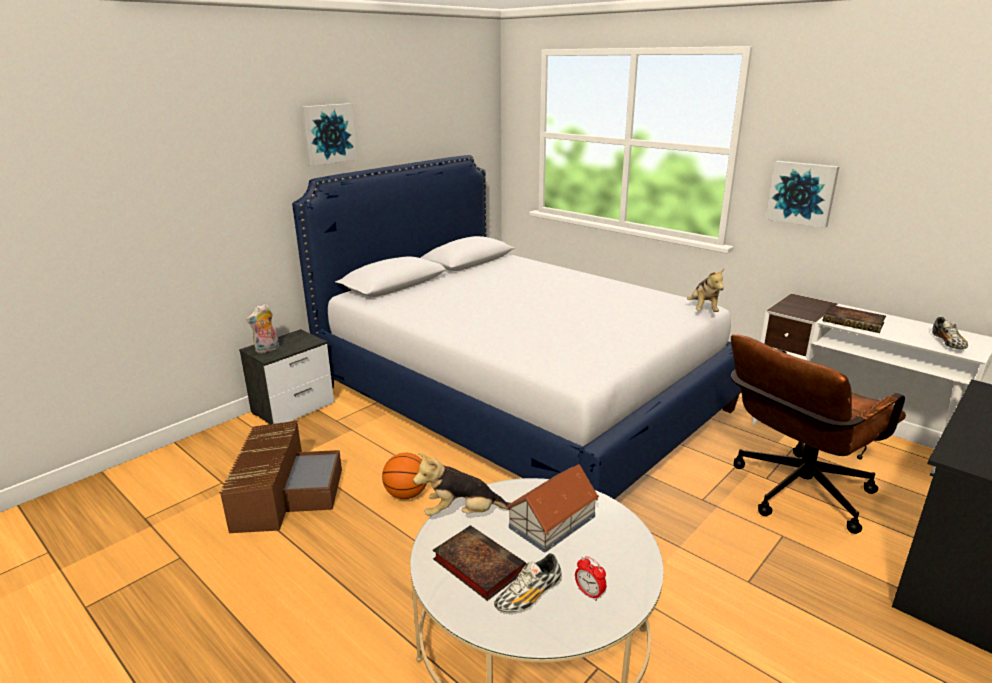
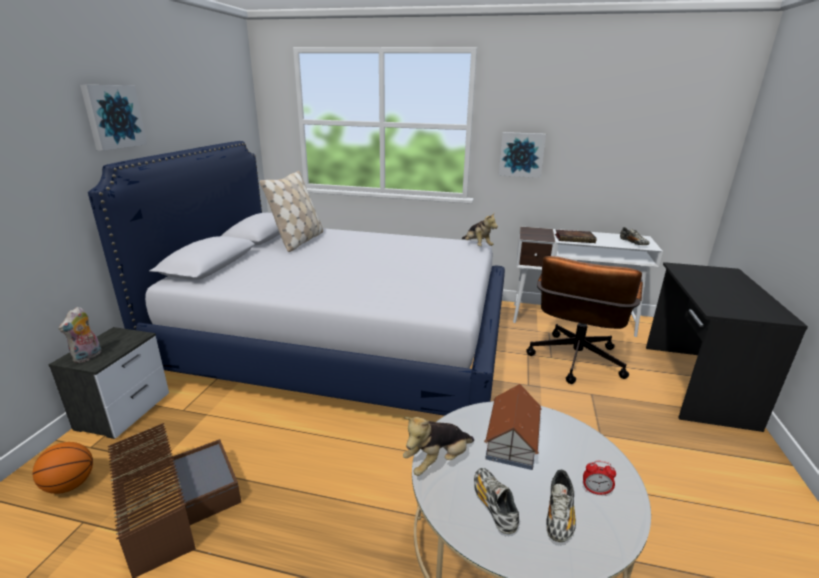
camera: 30 degrees left, 0 degrees up
basketball [382,453,427,499] -> basketball moved to [33,442,93,494]
book [433,525,526,601] -> shoe [474,468,519,534]
none -> beige pillow [260,171,323,252]

